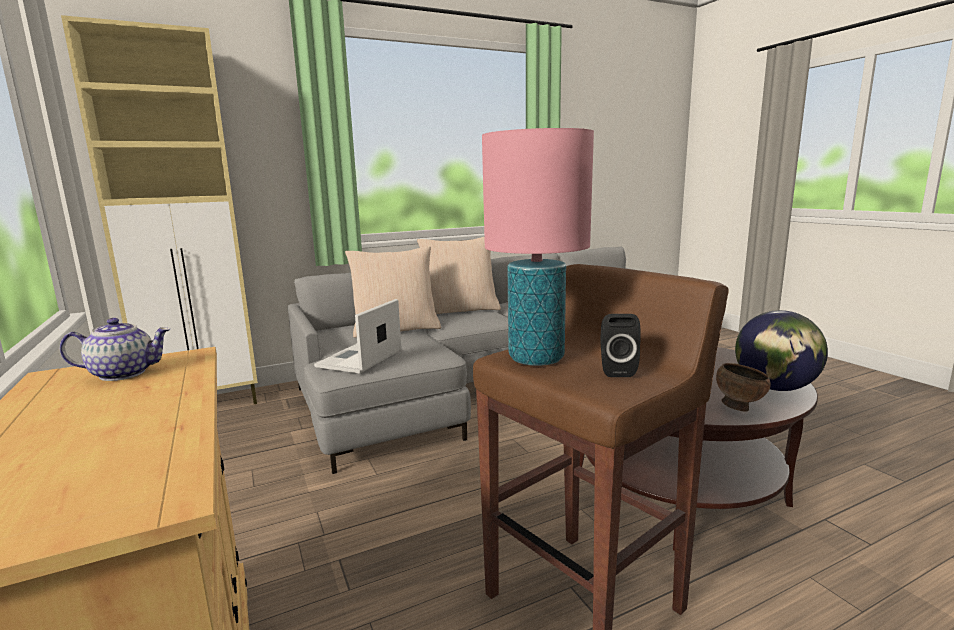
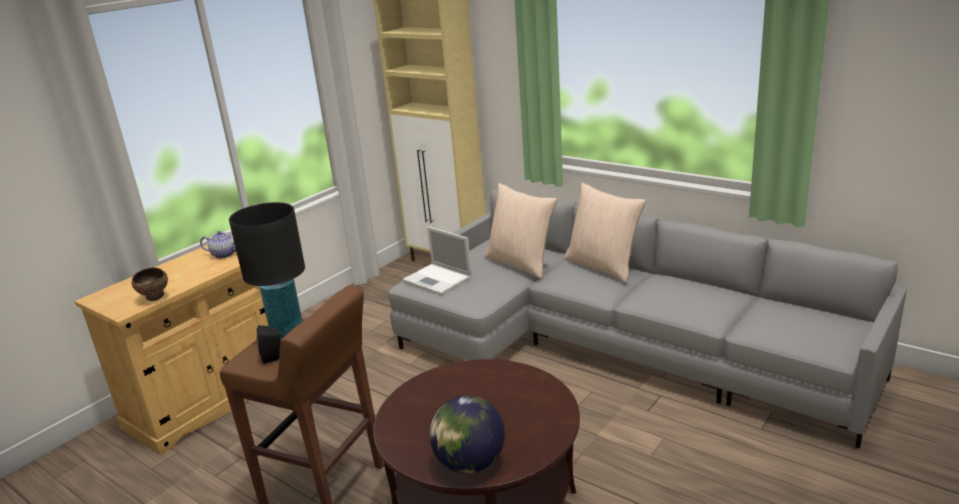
camera: 65 degrees right, 10 degrees up
teapot [60,318,170,381] -> teapot turned 45 degrees counterclockwise [200,231,236,259]
laptop [314,299,401,374] -> laptop turned 135 degrees counterclockwise [402,227,472,295]
pink table lamp [482,128,594,366] -> black table lamp [229,202,305,339]
brown bowl [716,363,771,412] -> brown bowl moved to [132,268,168,301]

